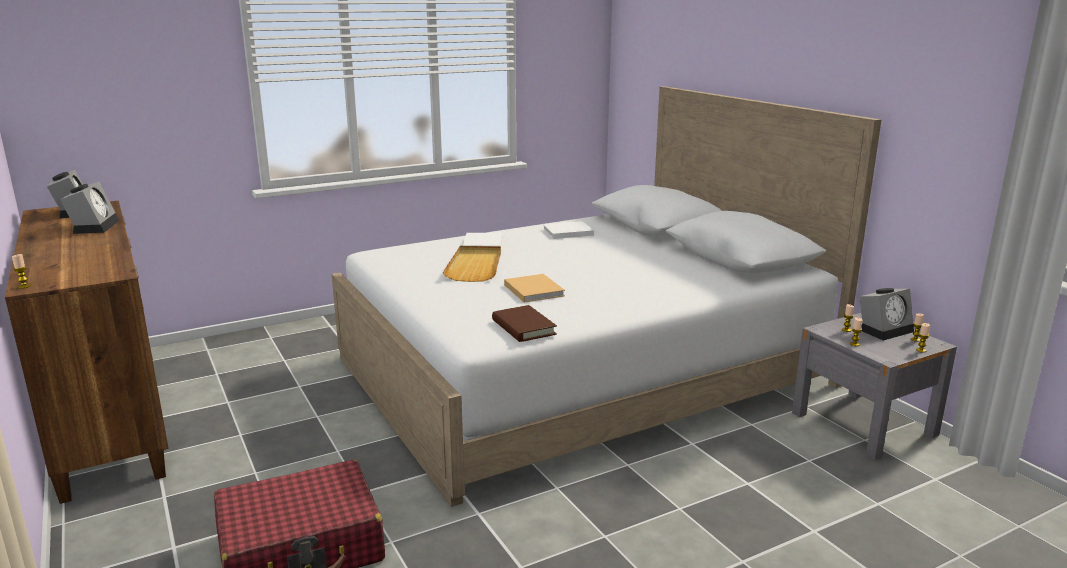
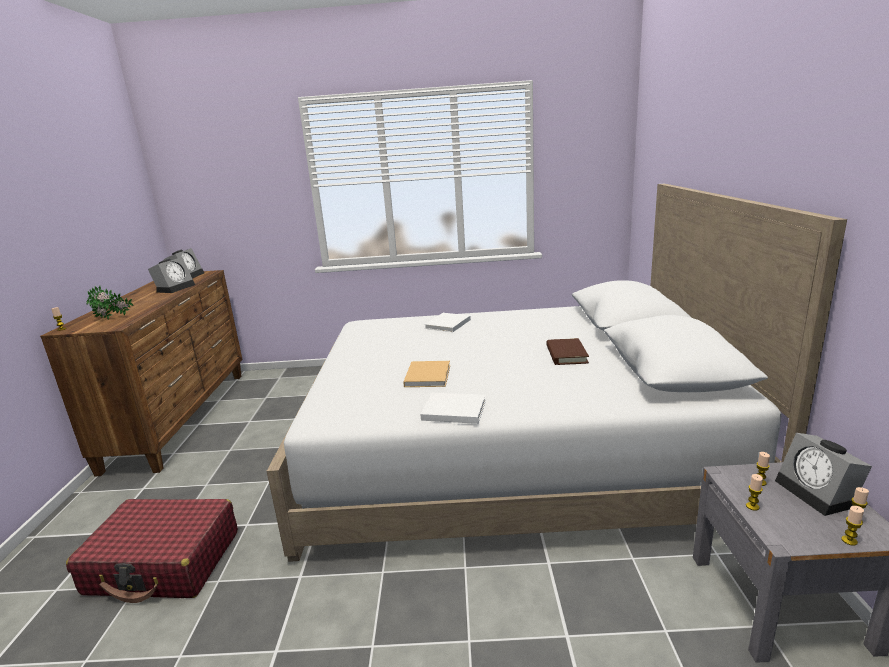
camera: 30 degrees right, 0 degrees up
beige tray [443,246,501,282] -> none
brown book [492,305,557,342] -> brown book moved to [546,338,589,365]
white book [543,221,594,239] -> white book moved to [420,393,486,424]
alarm clock [860,288,914,341] -> alarm clock turned 75 degrees clockwise [775,433,872,516]
none -> potted plant [86,285,134,319]

